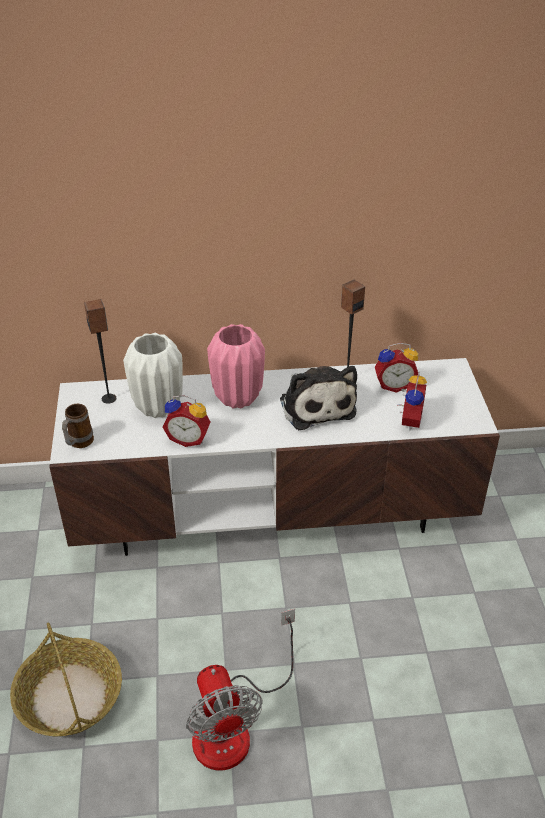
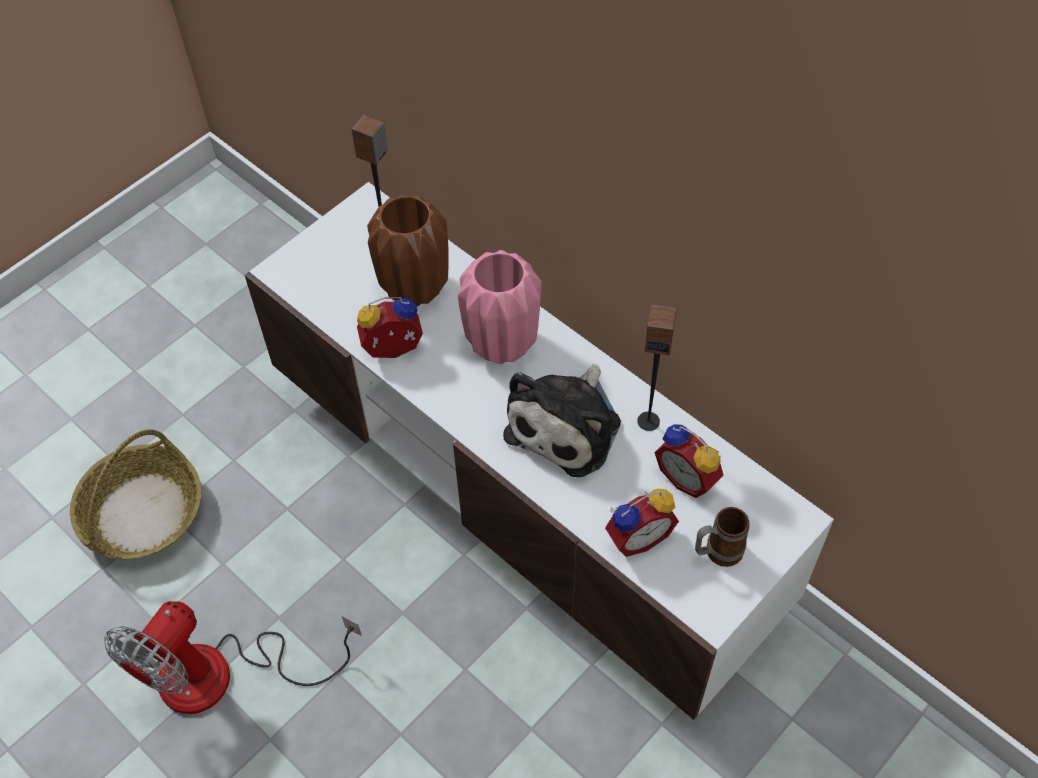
camera: 50 degrees right, 15 degrees up
mug [62,404,94,448] -> mug moved to [695,507,749,567]
white vase [123,333,183,418] -> brown vase [367,194,448,307]
alarm clock [162,395,210,447] -> alarm clock turned 105 degrees clockwise [357,297,423,358]

